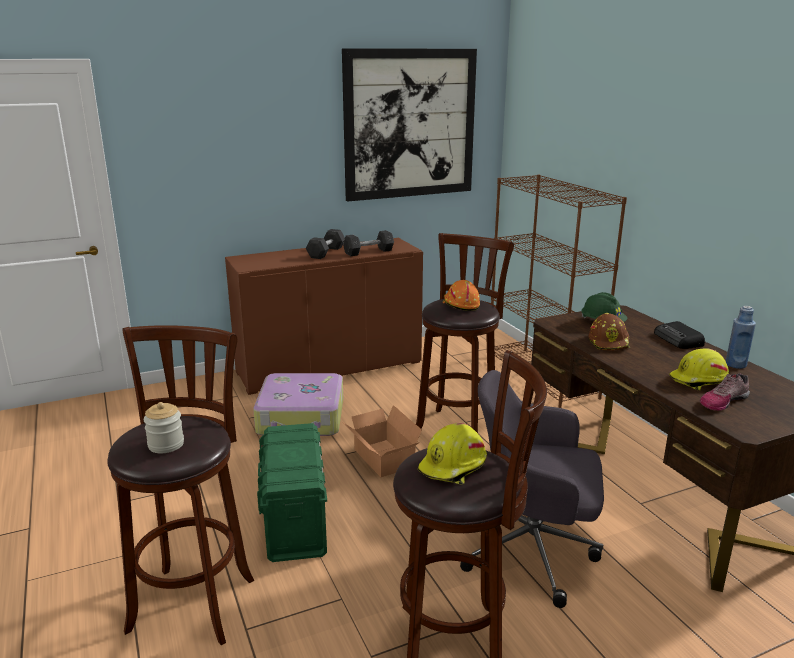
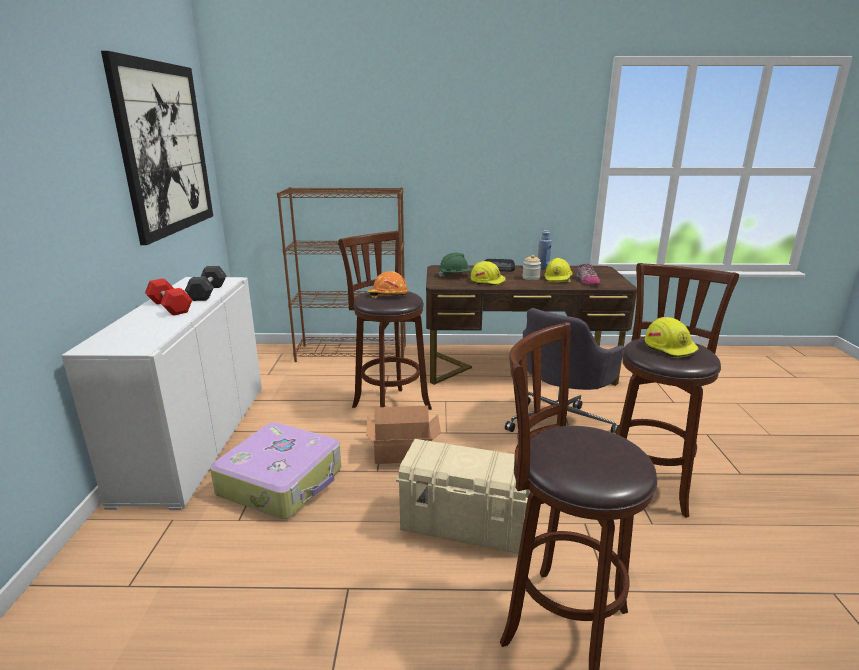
camera: 65 degrees left, 0 degrees up
jar [144,402,184,453] -> jar moved to [522,255,541,280]
brown cabinet [225,238,423,395] -> white cabinet [61,277,262,510]
green storage box [257,423,327,562] -> beige storage box [396,439,530,554]
grey dumbbell [306,229,345,259] -> red dumbbell [145,278,192,316]
brown hard hat [589,313,630,351] -> yellow hard hat [470,261,506,286]

